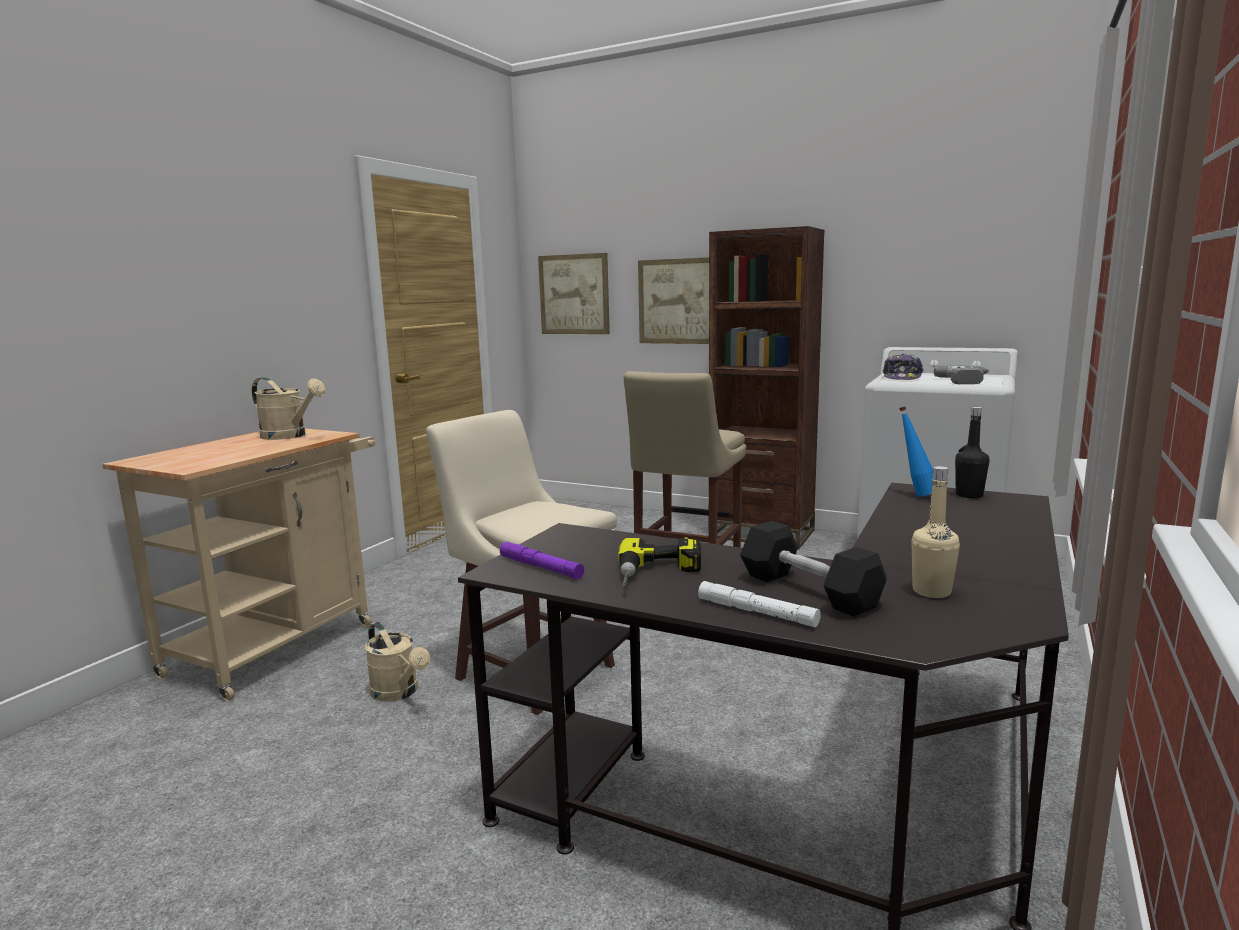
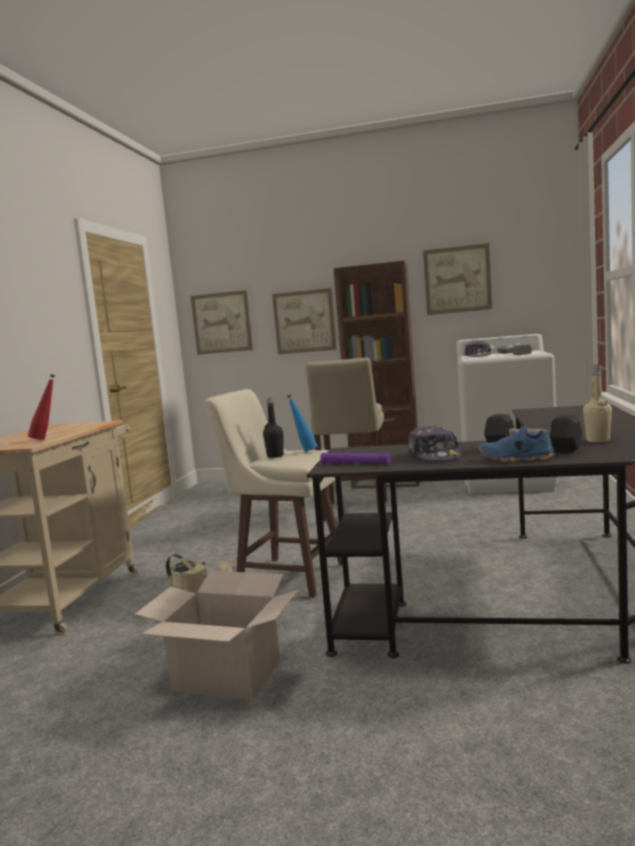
camera: 15 degrees left, 5 degrees down
beige watering can [252,377,326,440] -> none
power drill [618,537,701,587] -> cap [407,426,461,461]
white flashlight [698,581,821,627] -> blue shoe [479,426,554,462]
blue bottle [899,406,933,497] -> blue bottle moved to [287,395,318,452]
black bottle [955,407,990,498] -> black bottle moved to [263,398,284,458]
none -> red bottle [28,374,55,440]
none -> cardboard box [135,571,299,700]
none -> picture [423,243,492,315]

